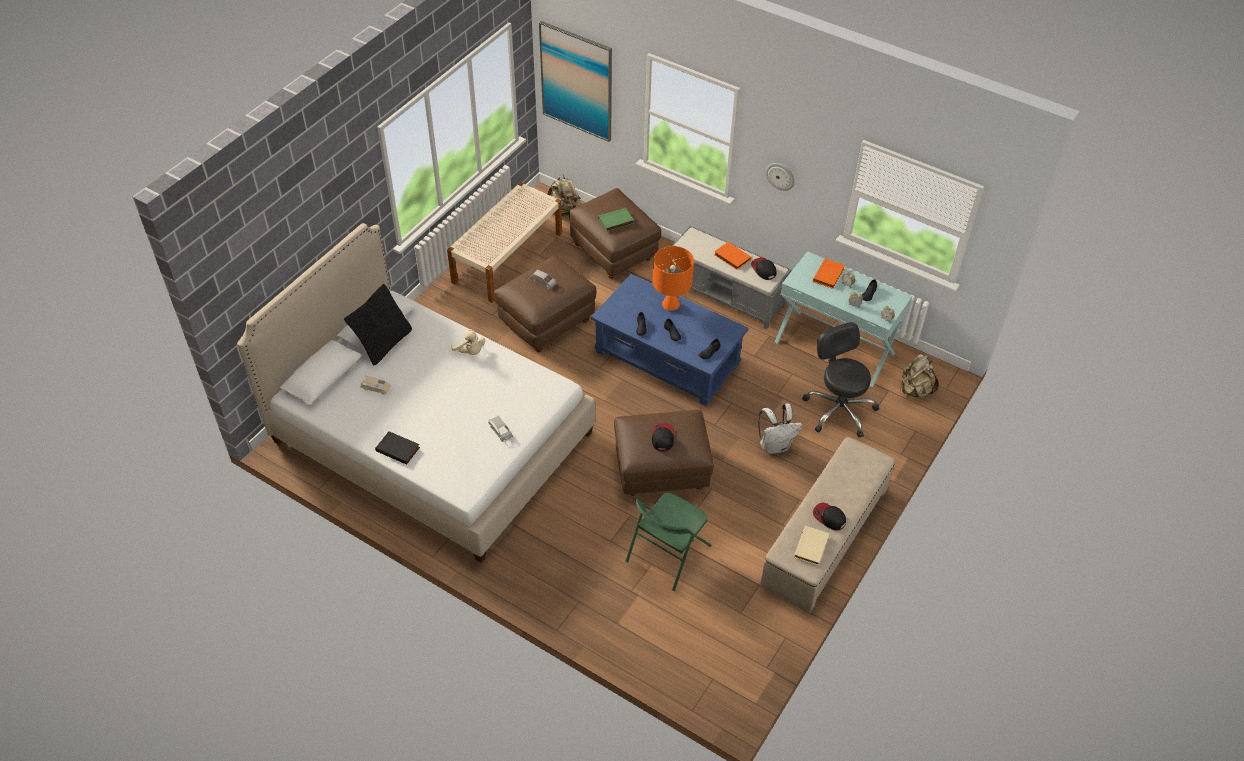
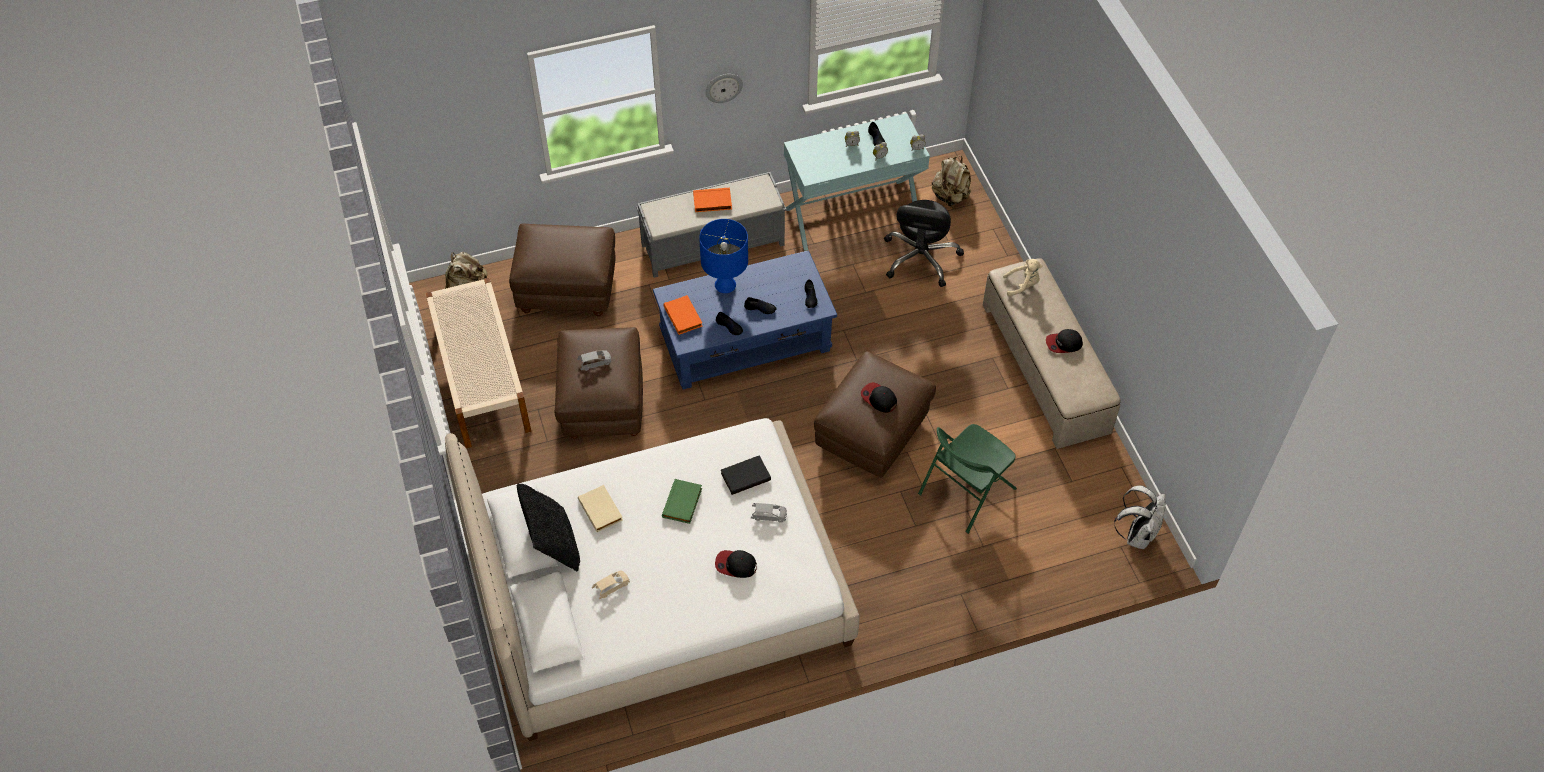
camera: 50 degrees left, 5 degrees up
black book [375,431,420,465] -> black book moved to [721,455,771,495]
beige plush toy [451,329,485,355] -> beige plush toy moved to [1003,259,1042,297]
picture [539,21,612,142] -> none
green book [598,208,634,232] -> green book moved to [662,479,702,524]
green chair [625,493,712,592] -> green chair turned 60 degrees clockwise [918,424,1017,534]
orange table lamp [653,246,694,311] -> blue table lamp [699,219,748,293]
cap [751,258,777,280] -> cap moved to [715,550,757,578]
white backpack [758,403,802,454] -> white backpack moved to [1114,485,1166,549]
beige book [794,526,829,566] -> beige book moved to [578,485,623,532]
black office chair [802,322,879,437] -> black office chair turned 90 degrees counterclockwise [884,200,964,287]
orange book [813,258,845,289] -> orange book moved to [663,295,703,335]

